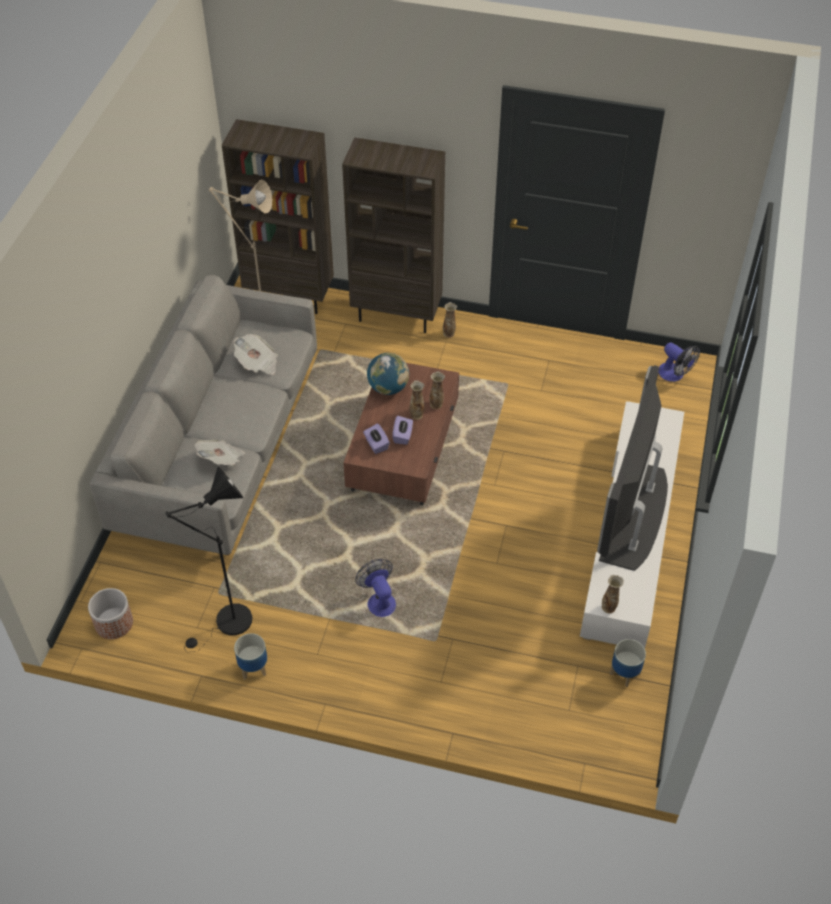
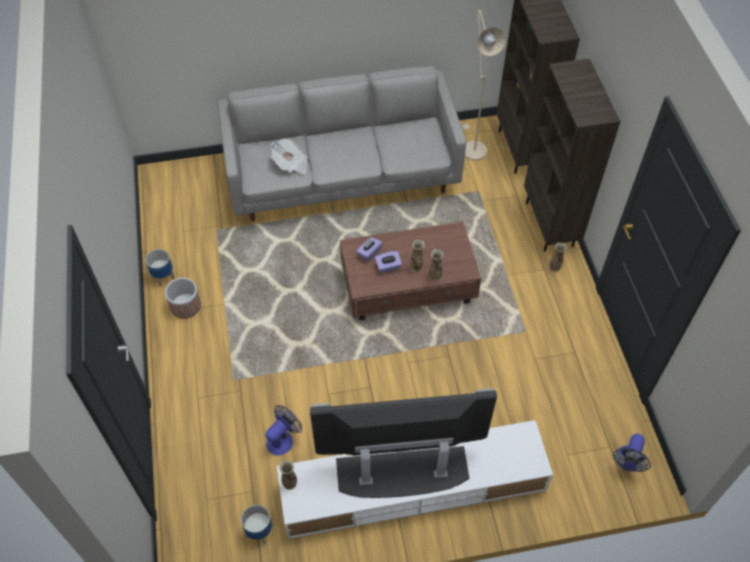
camera: 65 degrees right, 5 degrees up
planter [88,588,133,639] -> planter moved to [165,278,201,319]
black floor lamp [165,467,252,652] -> none
newspaper [234,334,278,375] -> none
fan [355,559,396,617] -> fan moved to [266,405,302,456]
globe [367,353,409,395] -> none

